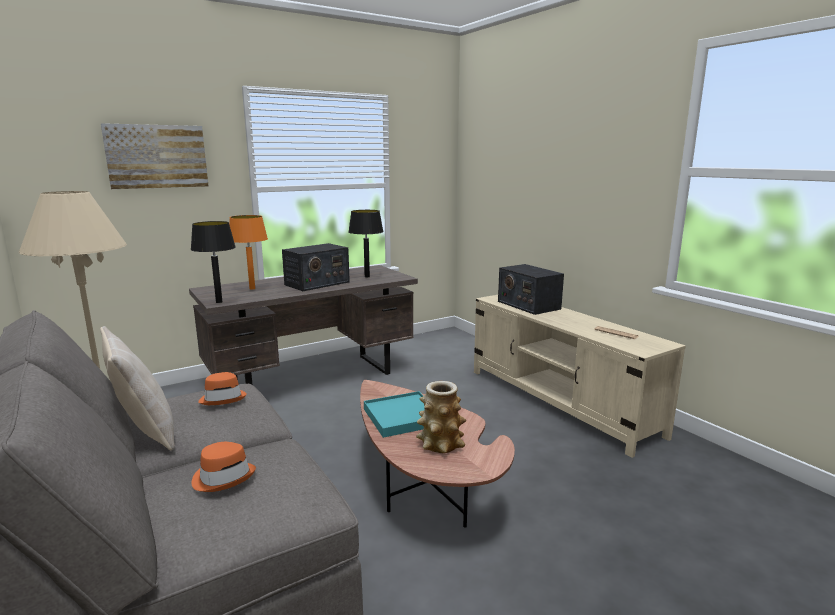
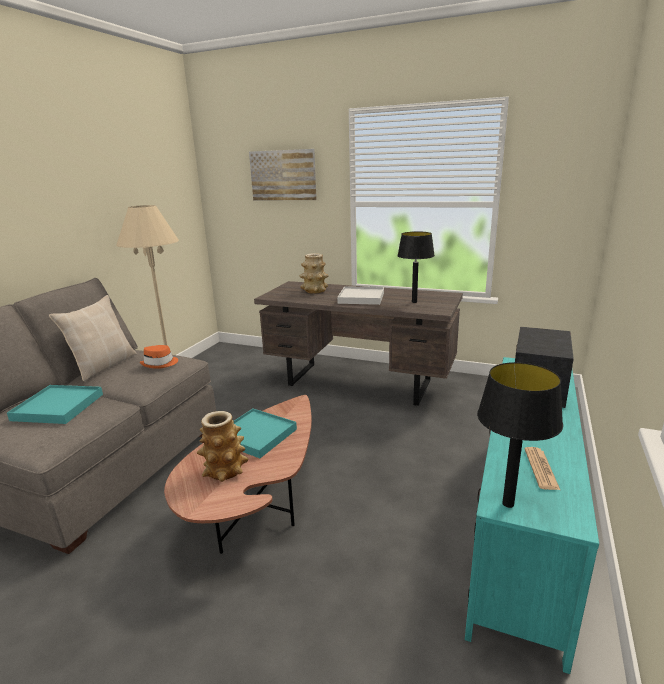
camera: 55 degrees right, 5 degrees up
black table lamp [191,221,236,303] -> black table lamp moved to [477,362,563,508]
orange hat [192,442,256,492] -> turquoise tray [7,385,103,424]
orange table lamp [229,215,268,290] -> vase [300,253,328,294]
radio [282,243,350,291] -> white tray [337,286,384,305]
beige tv stand [474,295,686,458] -> turquoise tv stand [465,357,599,674]

